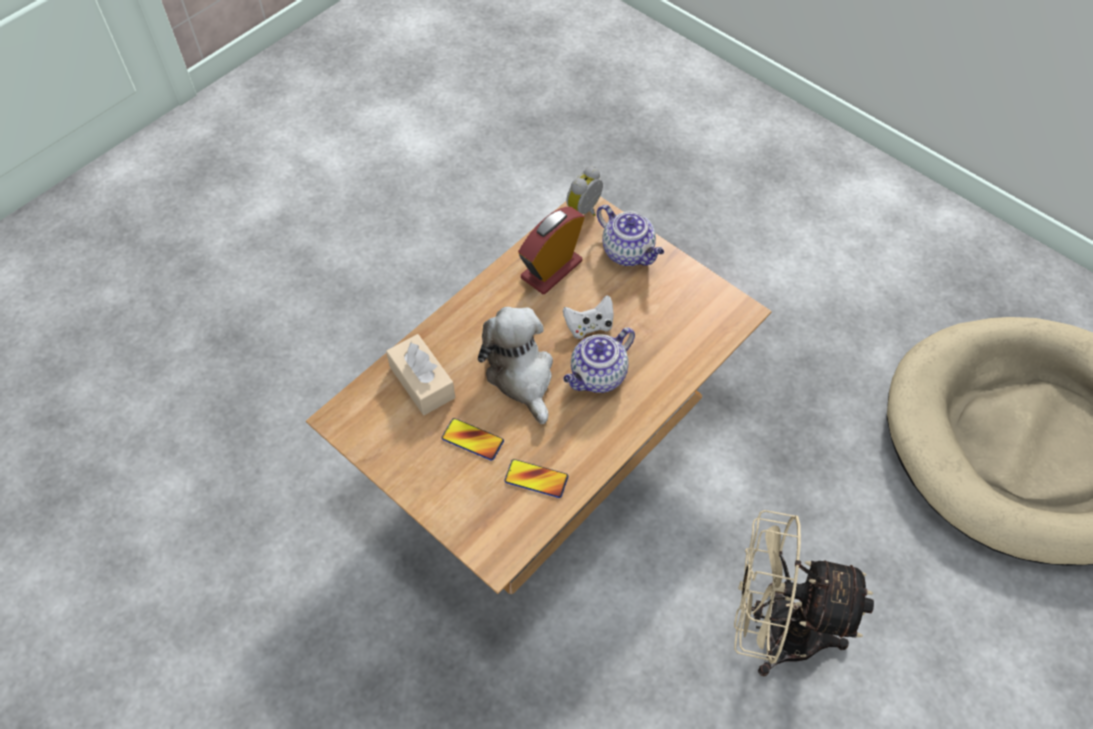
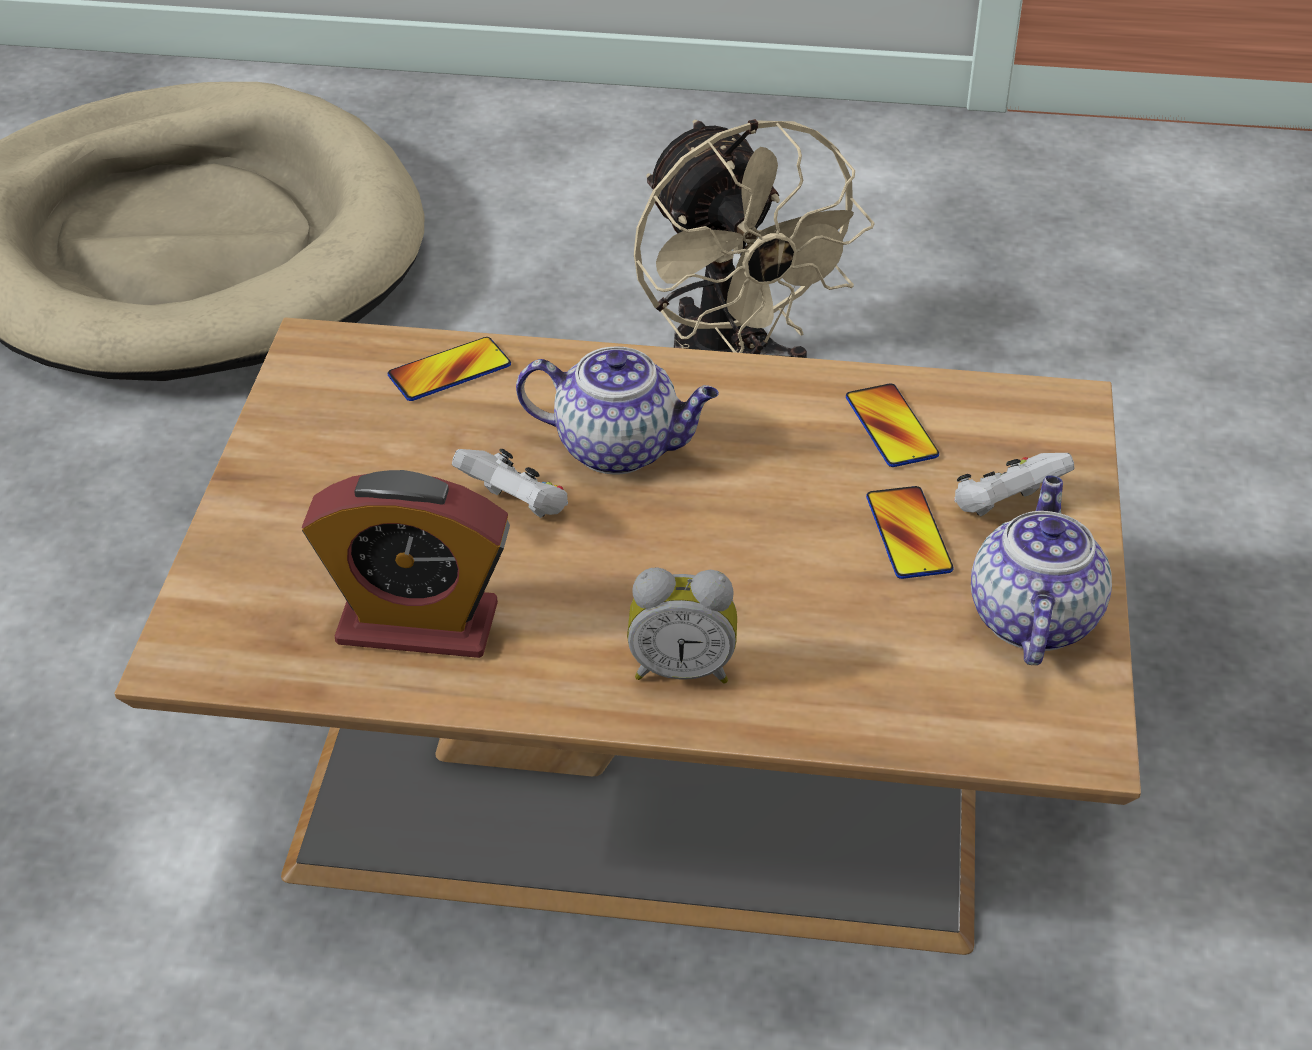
camera: 125 degrees left, 15 degrees down
beige tissue box [386,334,455,415] -> none
plush toy [478,307,553,424] -> none
alarm clock [566,166,603,216] -> alarm clock moved to [627,568,737,684]
teapot [597,205,664,266] -> teapot moved to [971,475,1112,665]
none -> phone [388,337,511,401]
none -> white game controller [954,453,1074,516]

